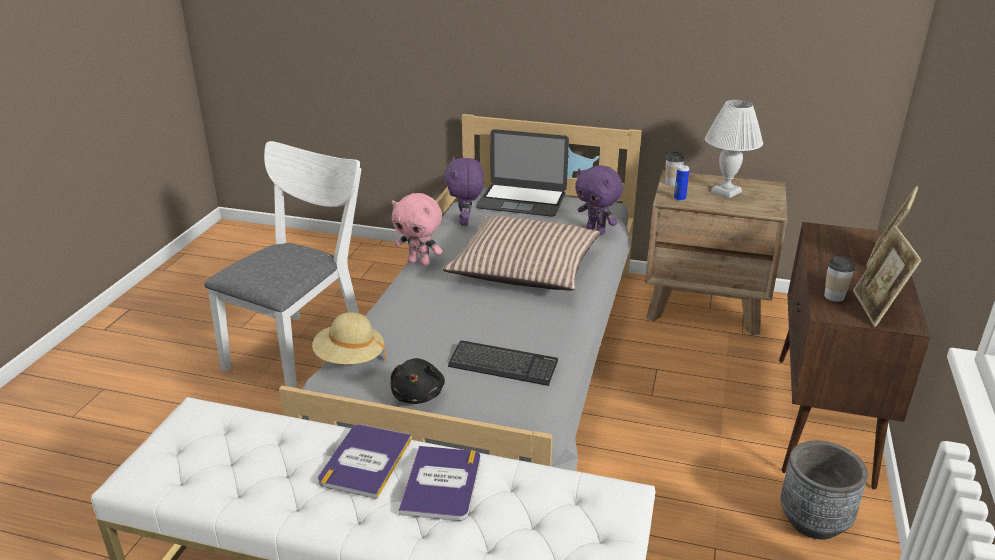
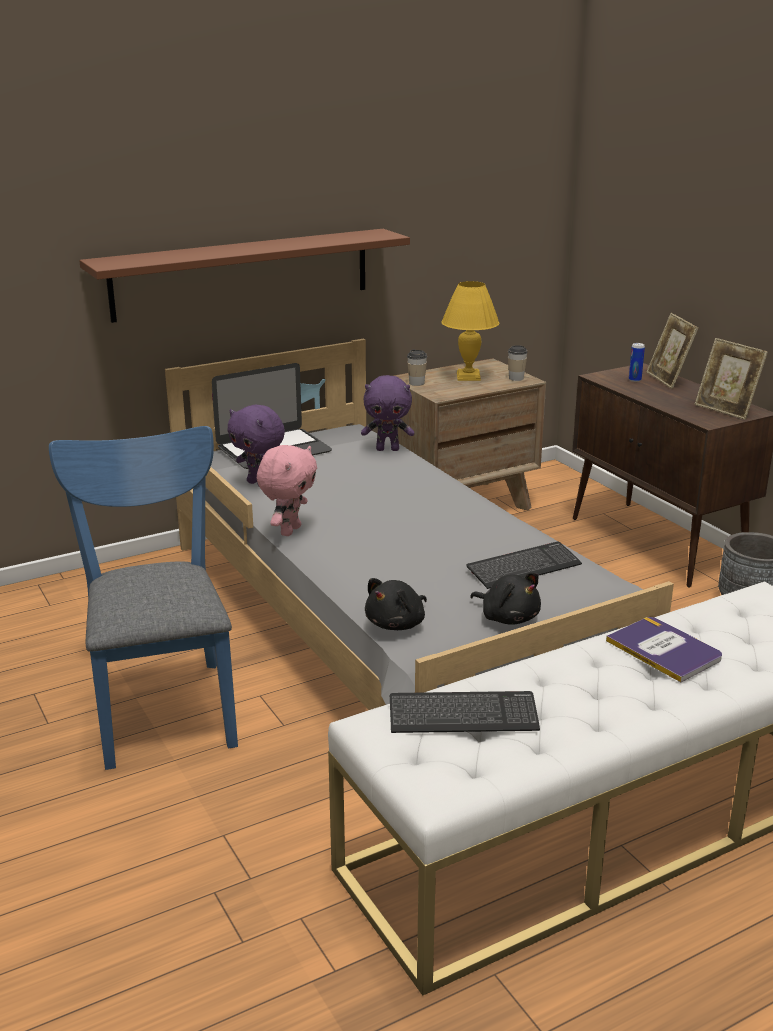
camera: 45 degrees left, 5 degrees down
white chair [204,141,362,388] -> blue chair [49,426,238,770]
beige hat [312,312,386,364] -> black plush toy [365,578,427,630]
book [318,424,412,499] -> none
pink plush toy [391,193,442,266] -> pink plush toy turned 45 degrees counterclockwise [257,445,317,536]
pillow [442,216,601,291] -> none
can [674,165,690,201] -> can moved to [629,343,645,382]
white table lamp [705,100,763,198] -> yellow table lamp [441,281,499,381]
cup [824,256,855,302] -> cup moved to [508,345,528,381]
none -> brown shelf [79,229,410,323]
none -> keyboard [390,691,540,733]

